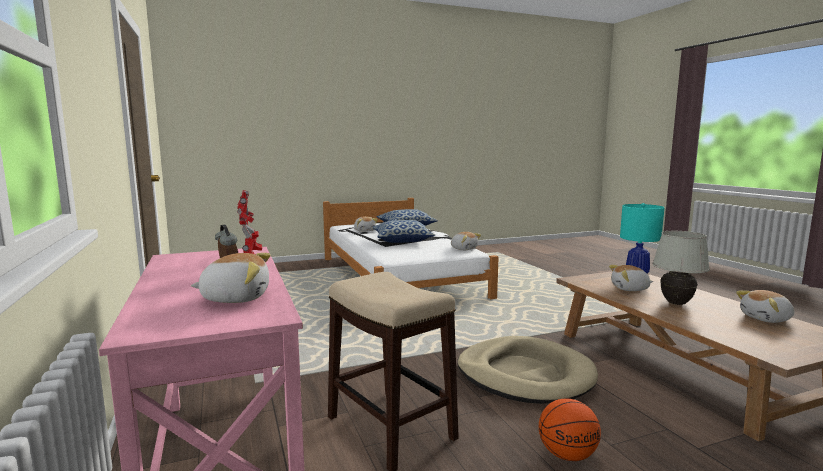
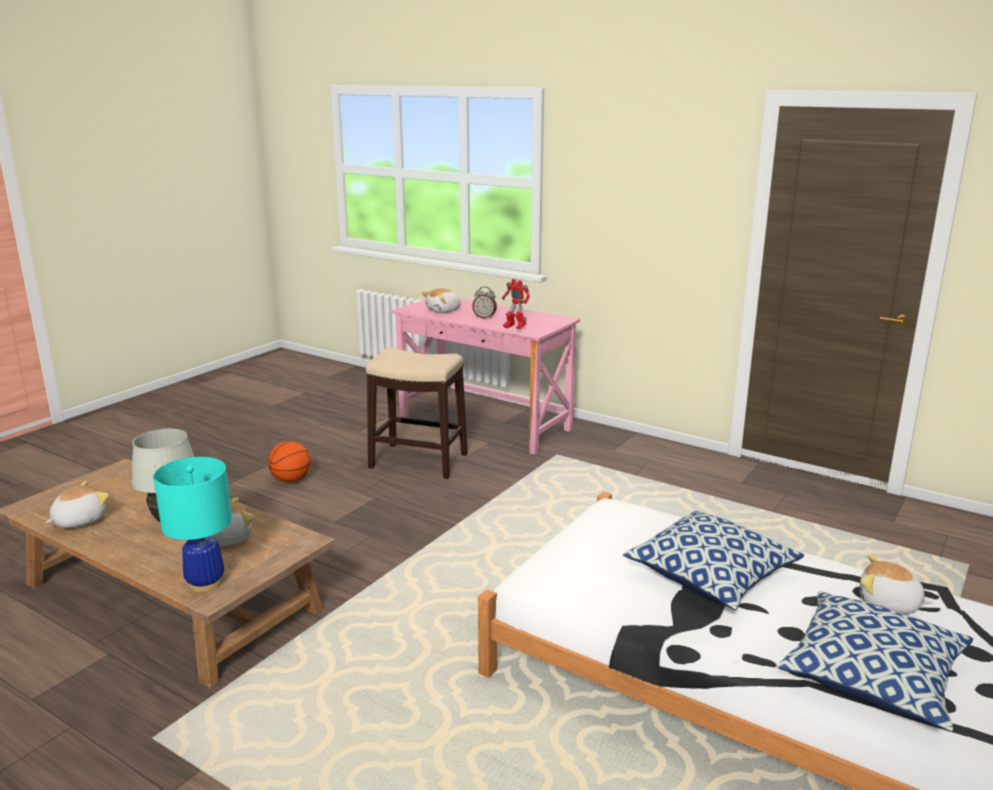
camera: 145 degrees right, 10 degrees up
plush toy [451,232,481,250] -> none
beige dog bed [457,336,598,404] -> none

